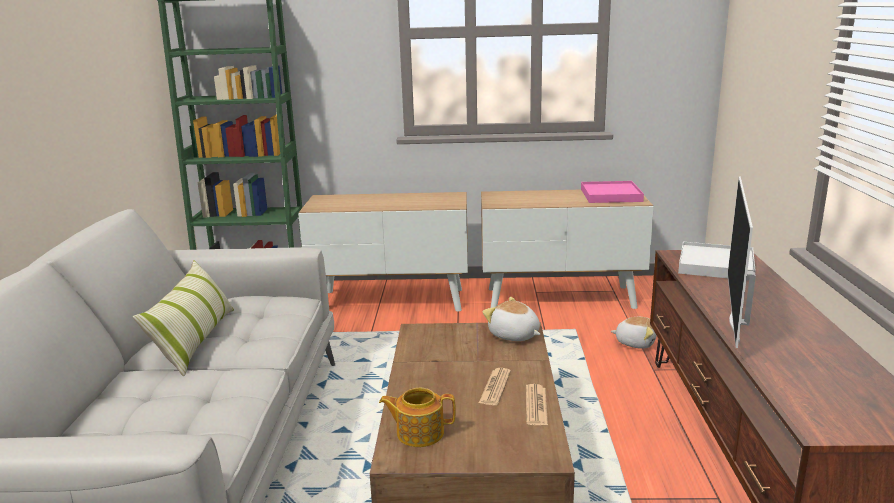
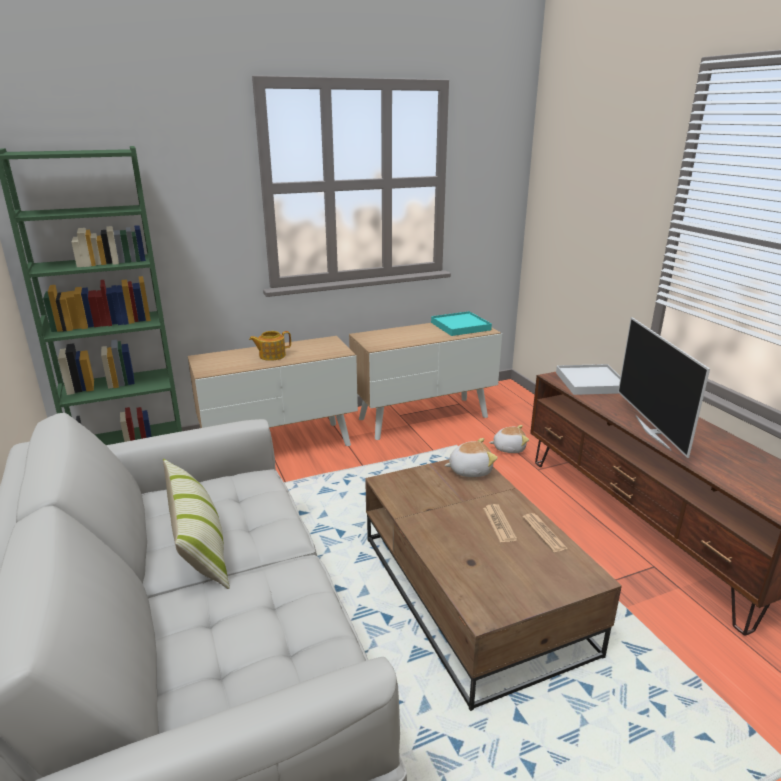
camera: 25 degrees left, 5 degrees up
teapot [379,388,456,447] -> teapot moved to [249,331,291,361]
plush toy [483,297,540,341] -> plush toy turned 150 degrees clockwise [444,438,498,477]
pink tray [581,181,644,203] -> turquoise tray [431,311,492,336]

